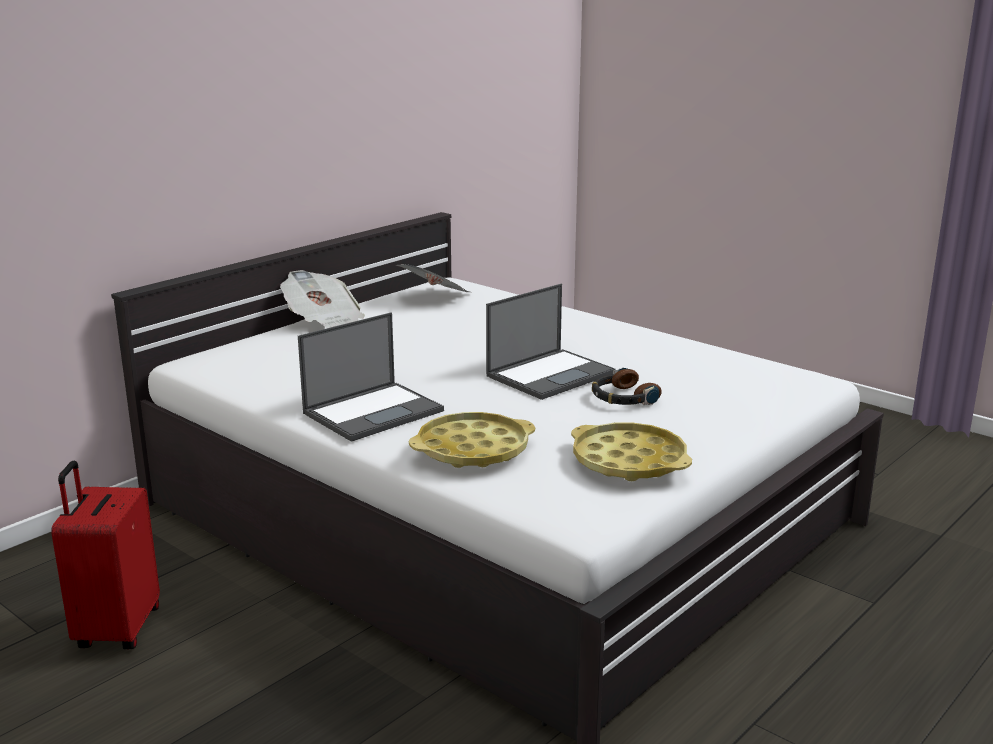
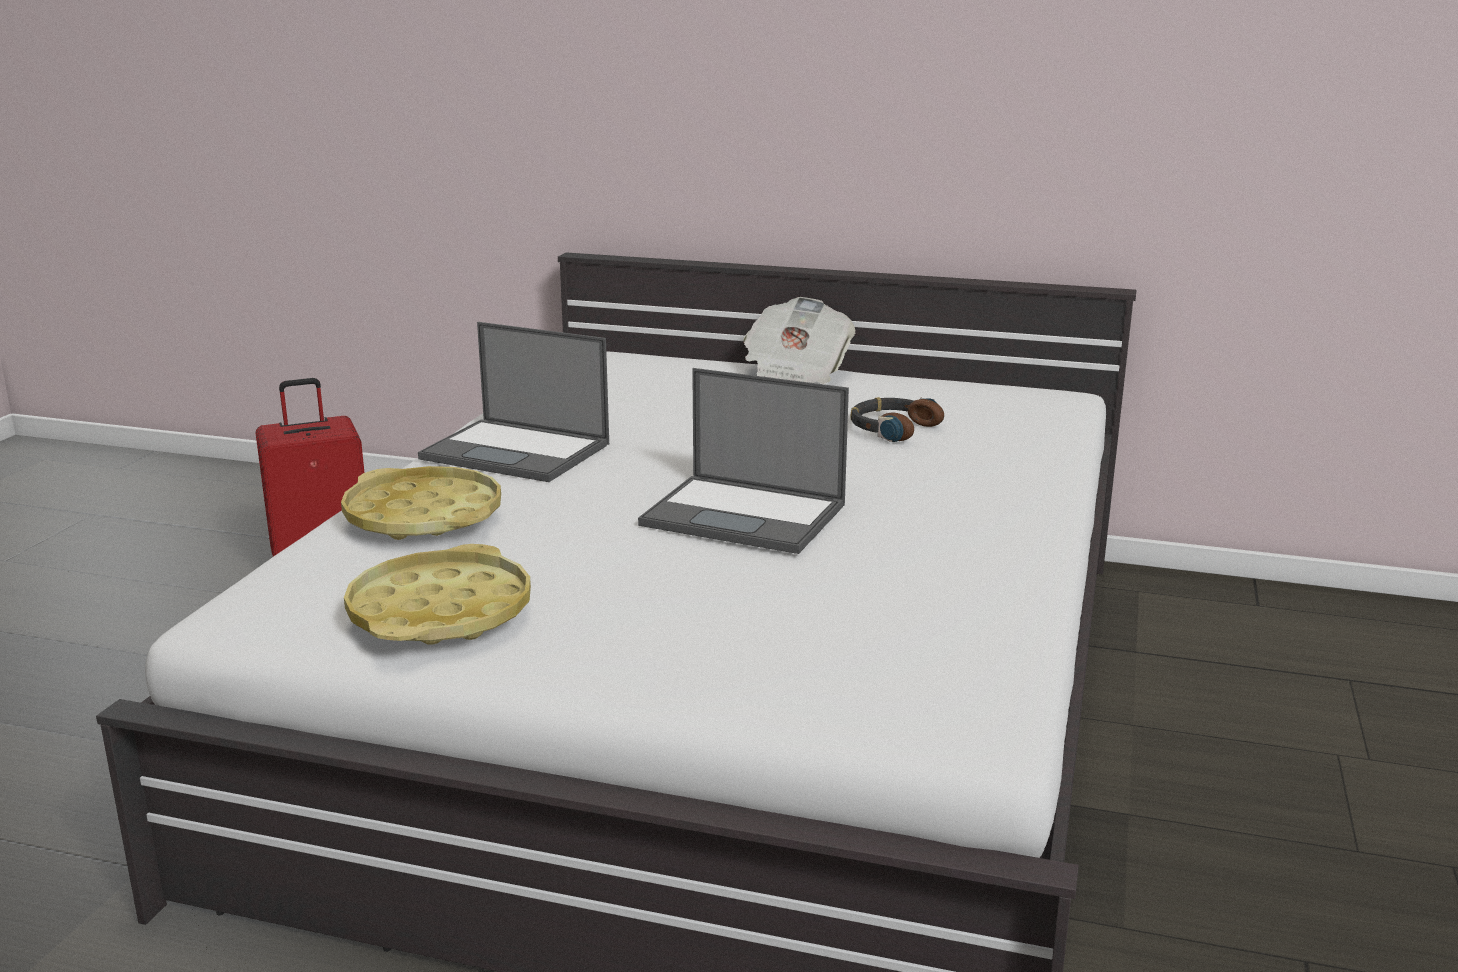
camera: 65 degrees right, 0 degrees up
newspaper [396,264,469,292] -> none
headphones [592,368,662,405] -> headphones moved to [851,397,944,442]

